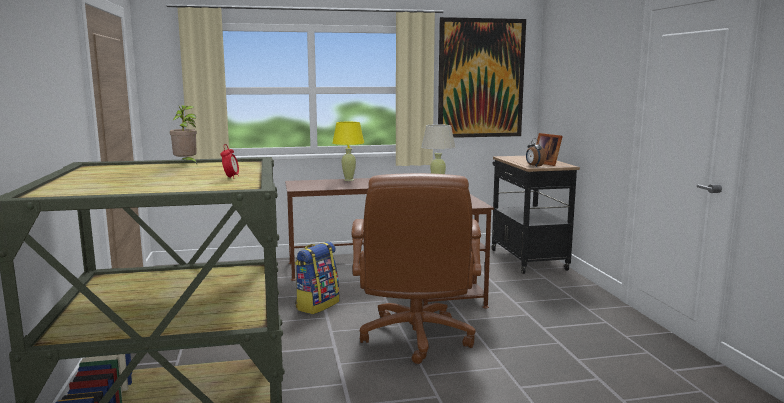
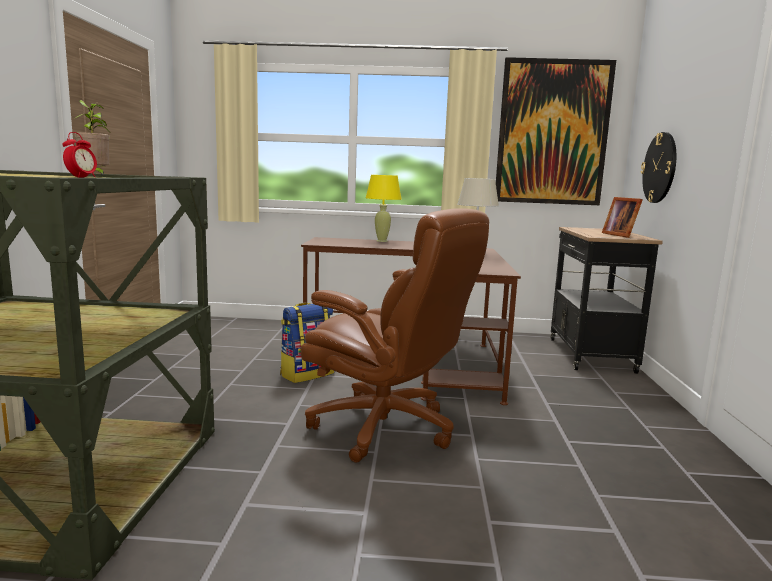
camera: 15 degrees right, 0 degrees up
brown office chair [351,173,481,364] -> brown office chair turned 75 degrees counterclockwise [300,208,489,462]
alarm clock [526,138,546,167] -> none
none -> wall clock [641,132,676,203]

